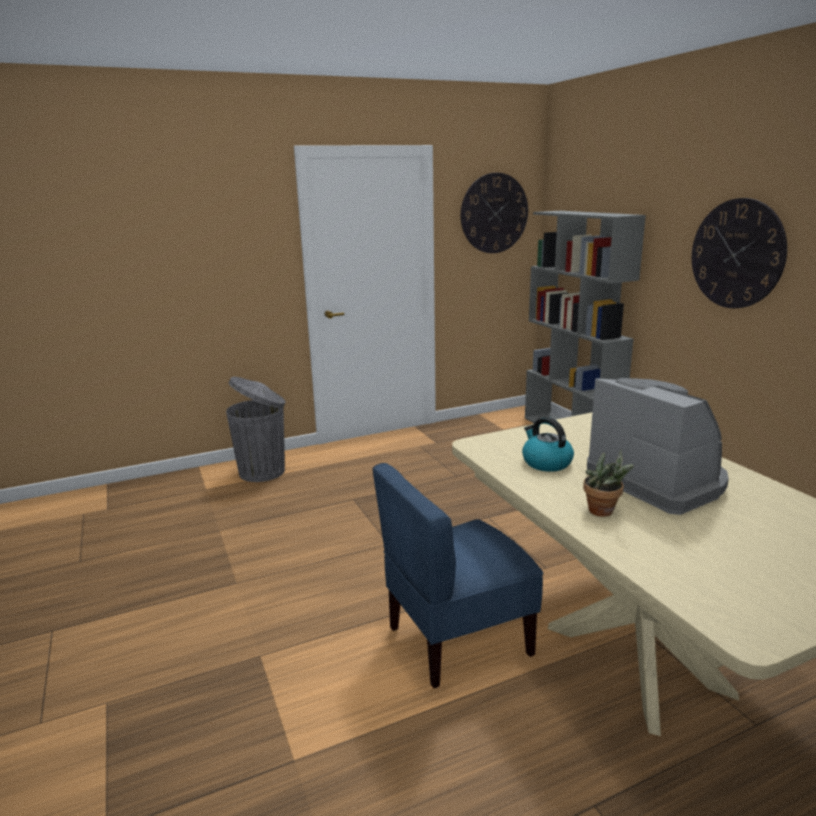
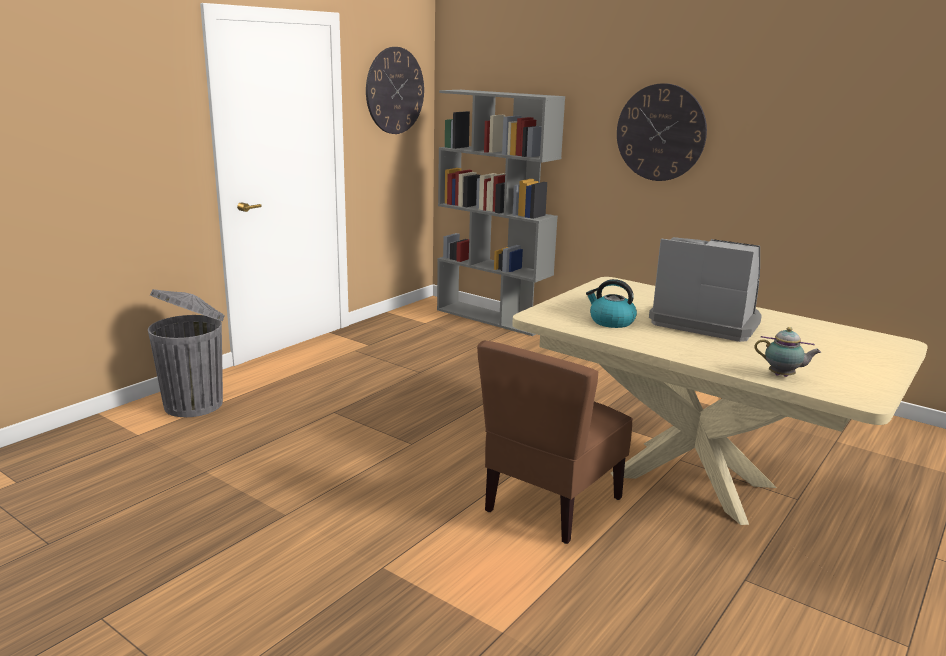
camera: 30 degrees left, 0 degrees up
blue chair [373,463,543,688] -> brown chair [477,341,633,544]
potted plant [583,449,634,517] -> none
none -> teapot [754,327,821,377]

